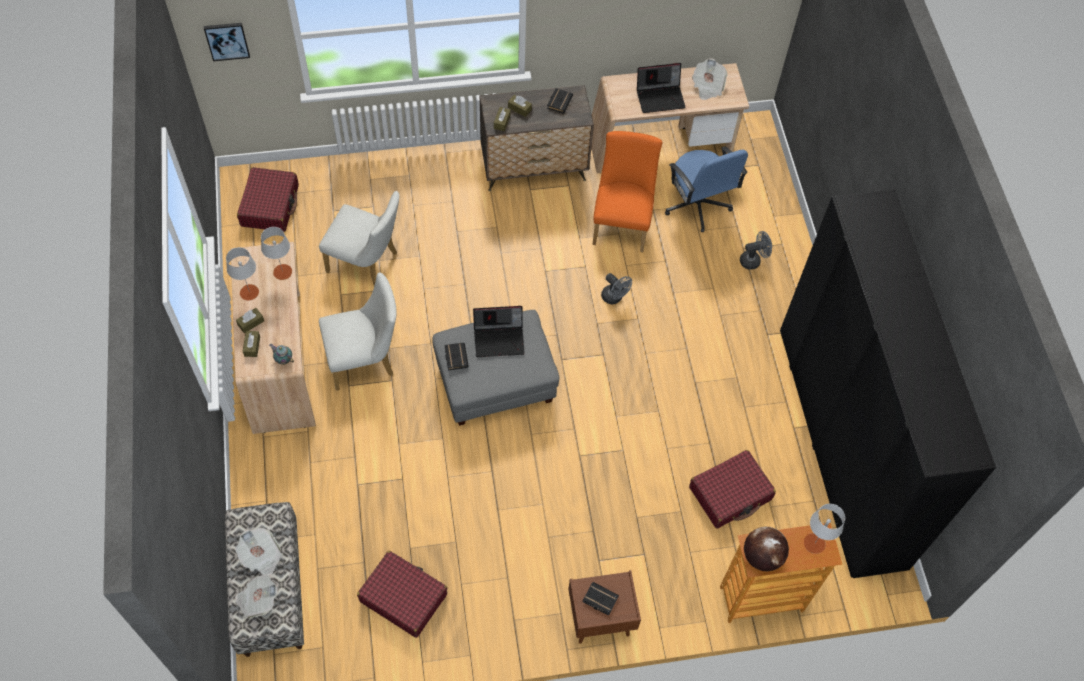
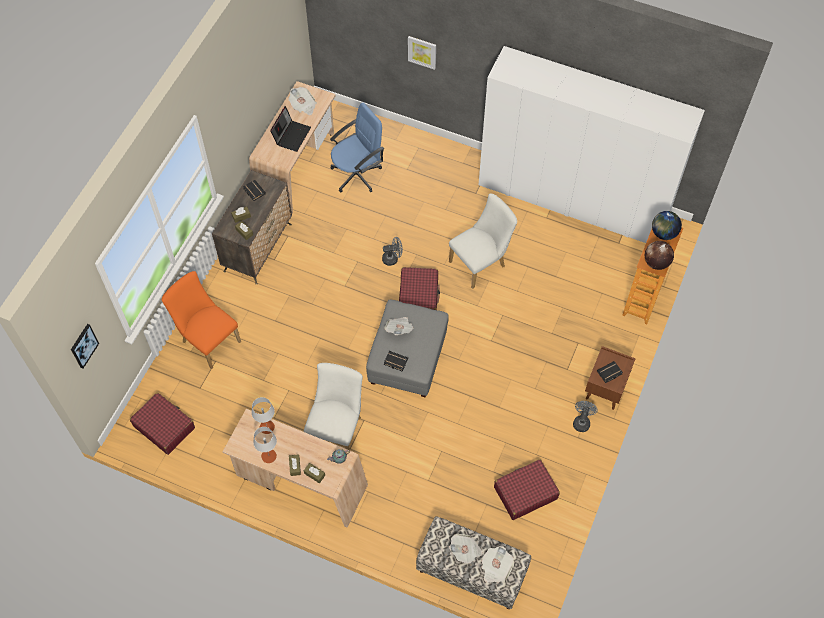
camera: 55 degrees left, 0 degrees up
white chair [319,191,399,285] -> white chair moved to [449,193,517,289]
laptop [473,306,525,357] -> newspaper [384,317,414,335]
orange chair [593,131,663,252] -> orange chair moved to [162,271,241,369]
blue office chair [665,146,748,233] -> blue office chair turned 45 degrees counterclockwise [330,102,384,193]
red suitcase [689,450,776,529] -> red suitcase moved to [399,267,440,310]
grey fan [740,231,772,270] -> grey fan moved to [573,401,598,432]
black wardrobe [780,189,996,578] -> white wardrobe [479,46,705,243]
grey table lamp [804,504,845,554] -> globe [652,211,682,240]
none -> picture [408,36,436,70]

